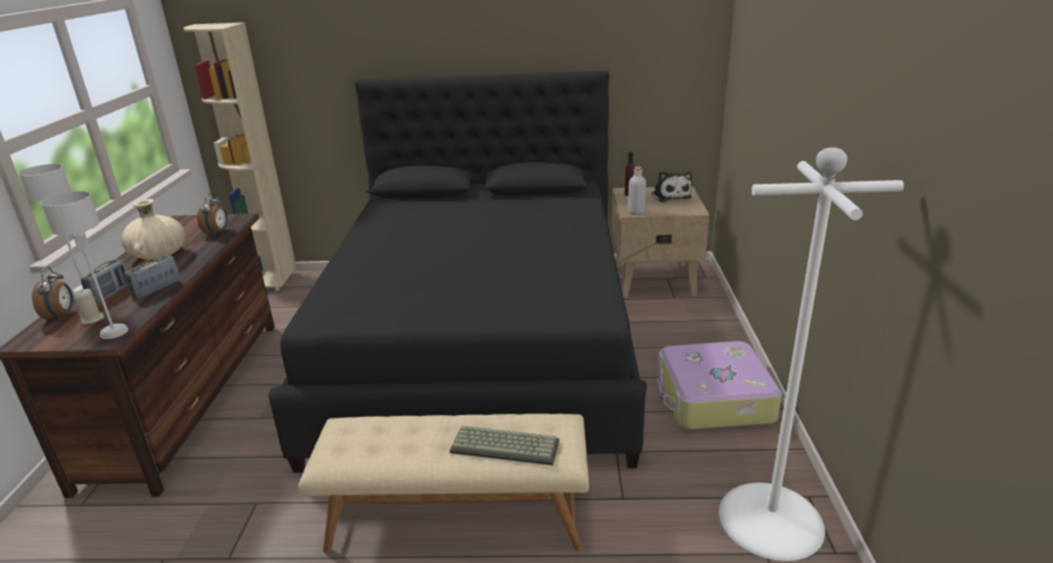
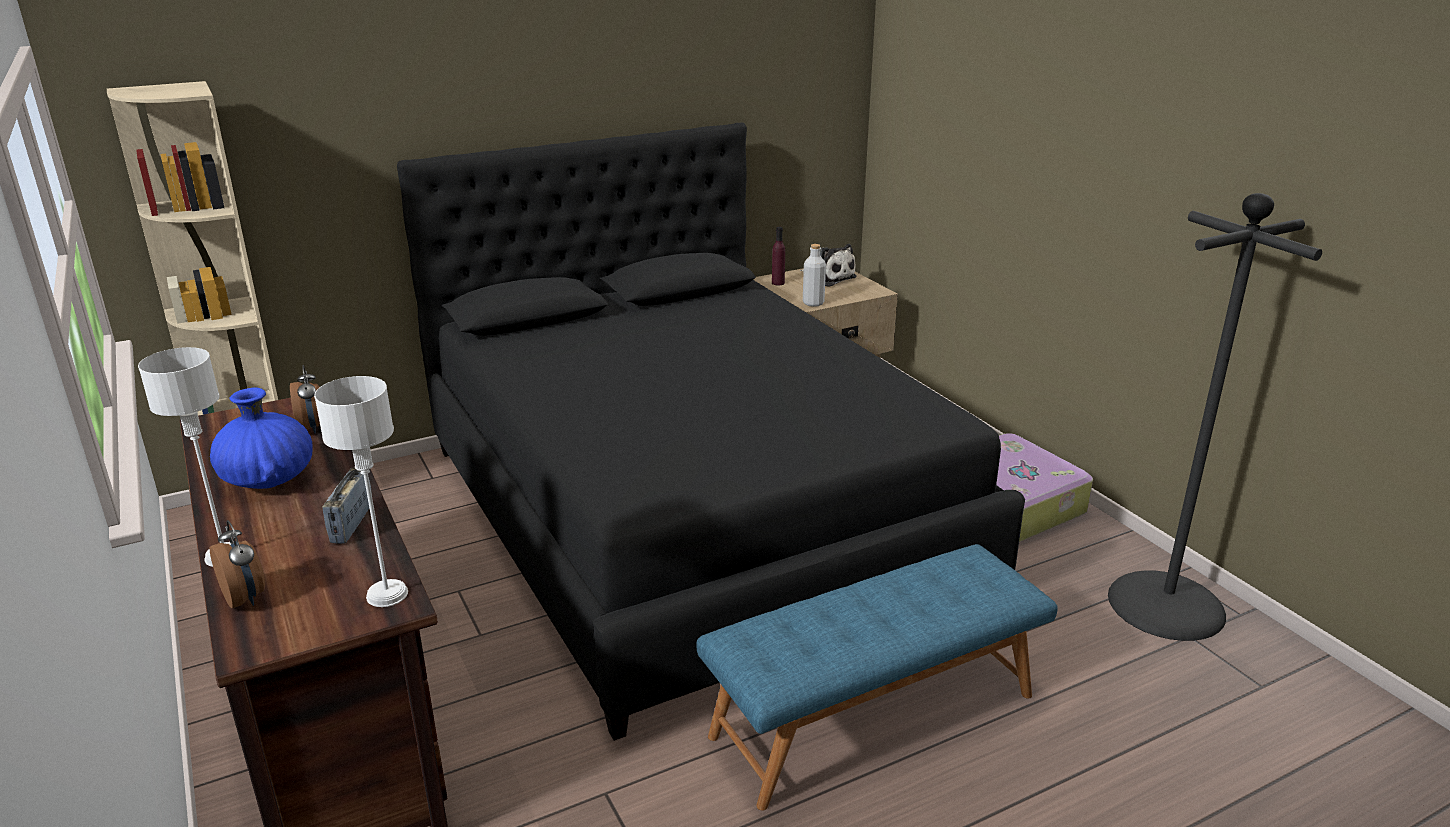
camera: 30 degrees left, 0 degrees up
beige candle [74,289,104,324] -> none
radio [81,259,128,304] -> none
beige vase [121,199,185,260] -> blue vase [210,387,312,489]
beige bench [298,414,589,553] -> blue bench [696,544,1058,811]
keyboard [450,426,559,465] -> none
white clothes rack [719,147,904,561] -> black clothes rack [1108,193,1322,641]

